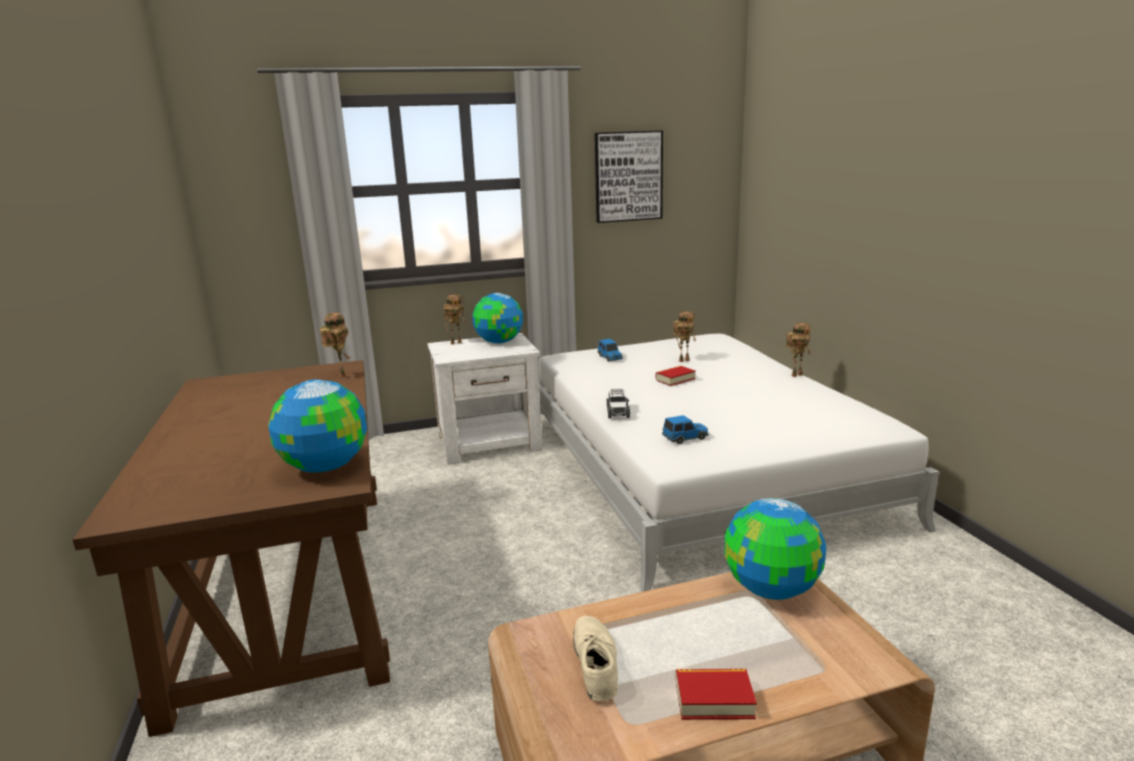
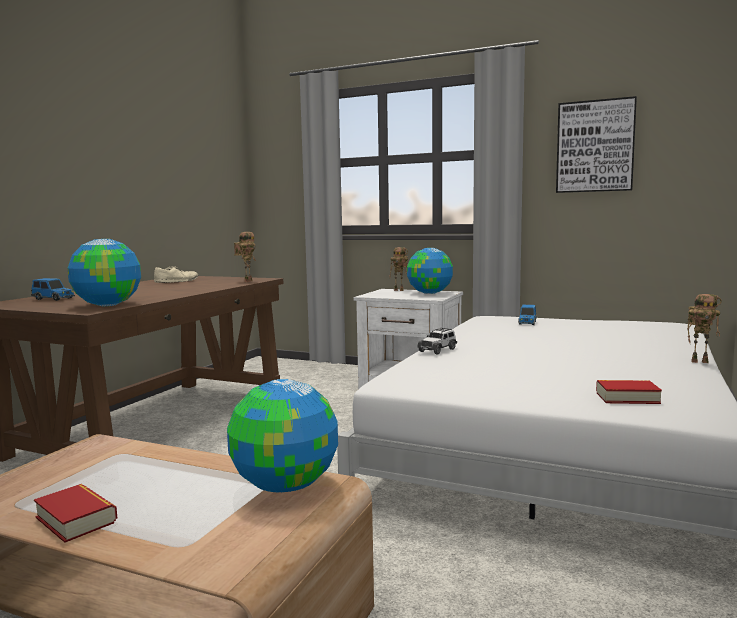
camera: 40 degrees right, 10 degrees down
beige shoe [573,616,618,702] -> beige shoe moved to [154,266,198,283]
book [655,366,696,386] -> book moved to [596,380,662,404]
toy car [662,415,709,444] -> toy car moved to [31,278,75,301]
toy robot [673,311,696,362] -> none

